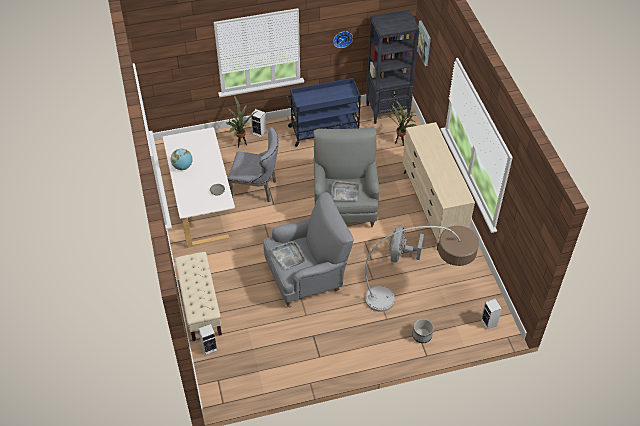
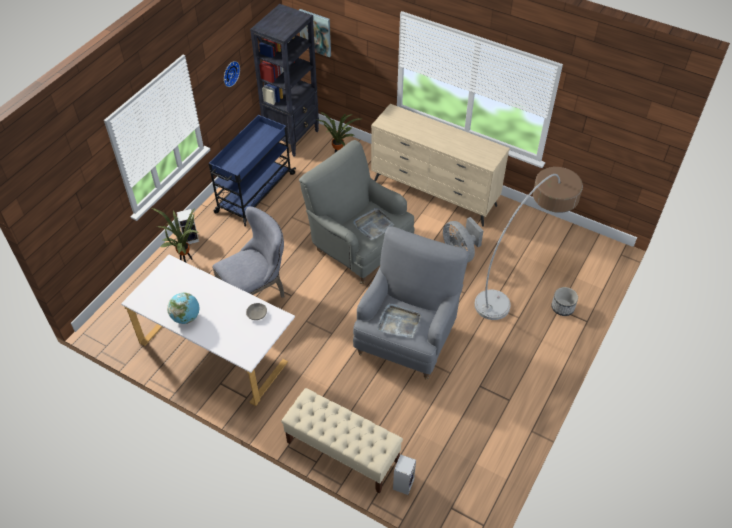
camera: 45 degrees left, 0 degrees up
speaker [481,299,502,329] -> none

